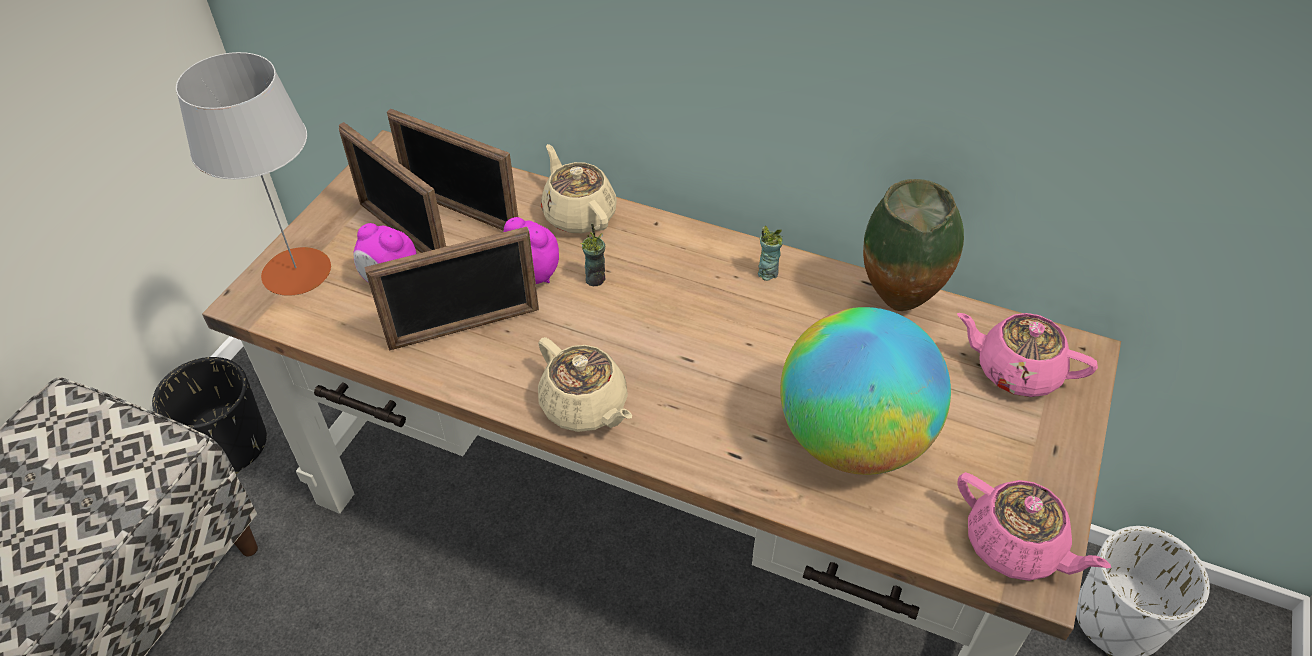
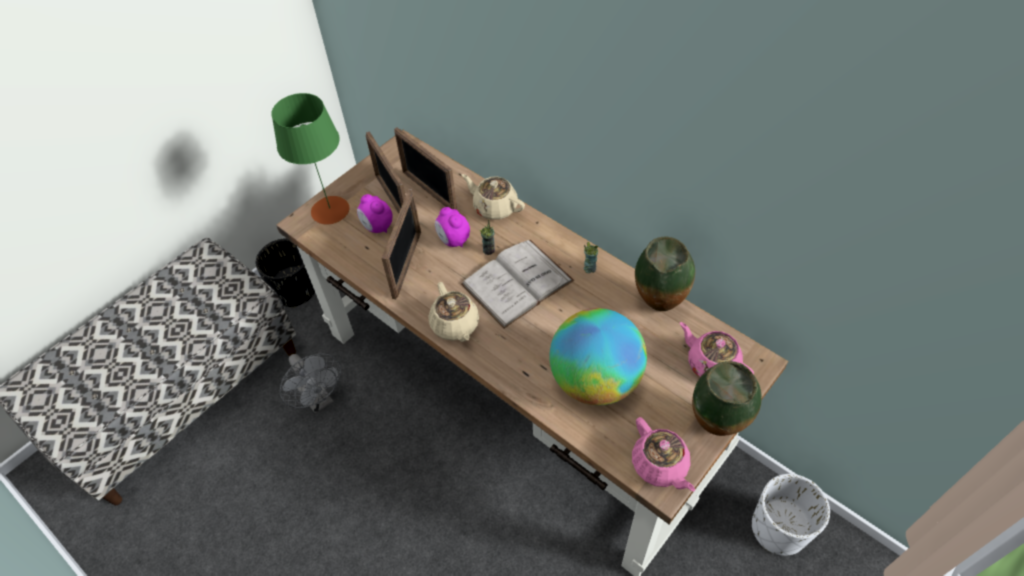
camera: 20 degrees right, 5 degrees up
grey table lamp [176,52,331,296] -> green table lamp [271,93,349,225]
picture frame [364,227,539,351] -> picture frame turned 75 degrees counterclockwise [381,189,421,299]
beige teapot [541,144,617,233] -> beige teapot turned 45 degrees counterclockwise [461,174,525,220]
none -> grey fan [280,353,341,414]
none -> white book [461,240,574,329]
none -> vase [692,361,762,436]

